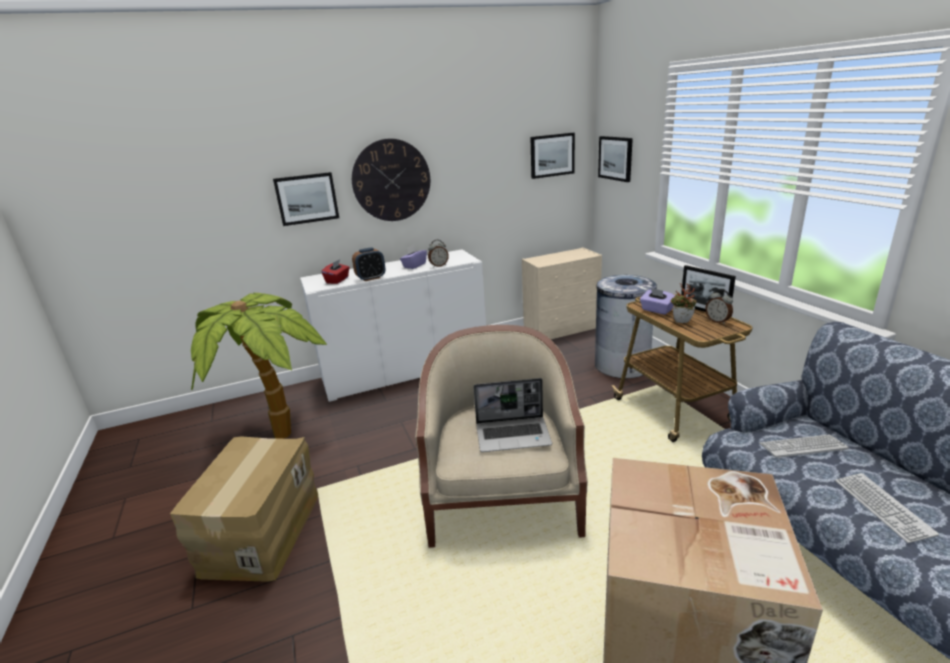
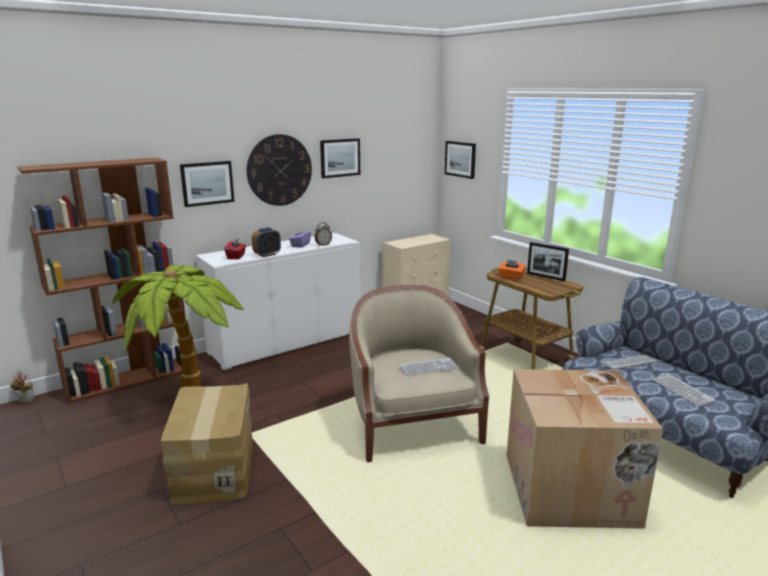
camera: 15 degrees left, 5 degrees down
laptop [473,378,552,452] -> keyboard [399,357,457,376]
picture [530,133,575,179] -> picture moved to [320,138,360,178]
grey trash can [595,275,658,378] -> none
purple tissue box [640,288,676,315] -> orange tissue box [499,259,526,280]
potted plant [671,283,697,323] -> potted plant moved to [10,371,34,403]
alarm clock [705,289,733,324] -> none
none -> brown bookcase [17,158,186,403]

